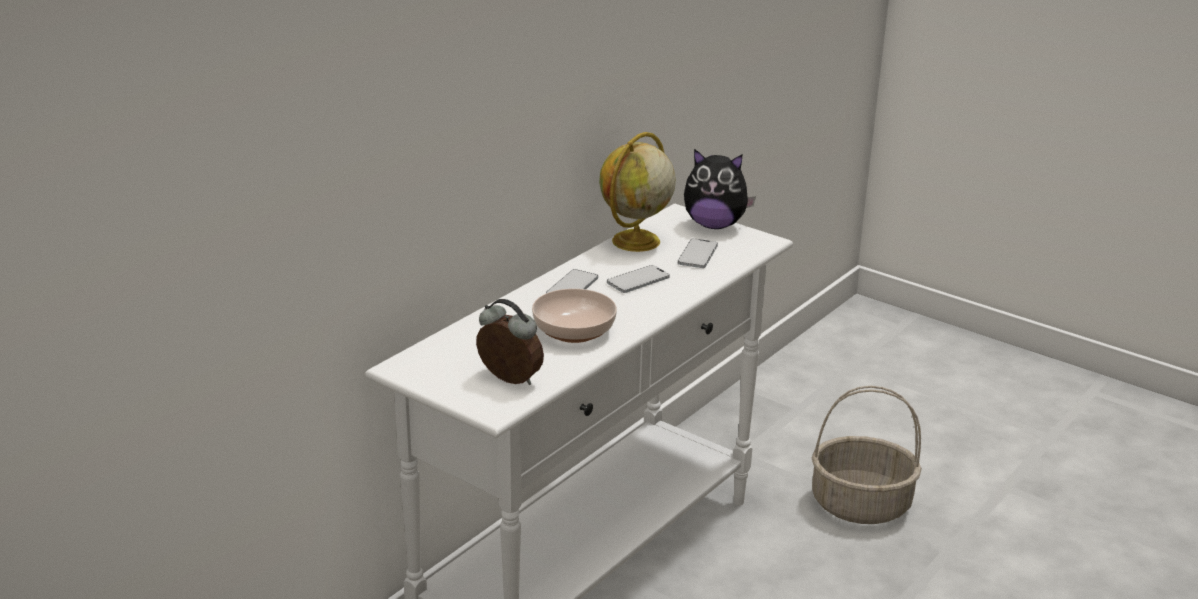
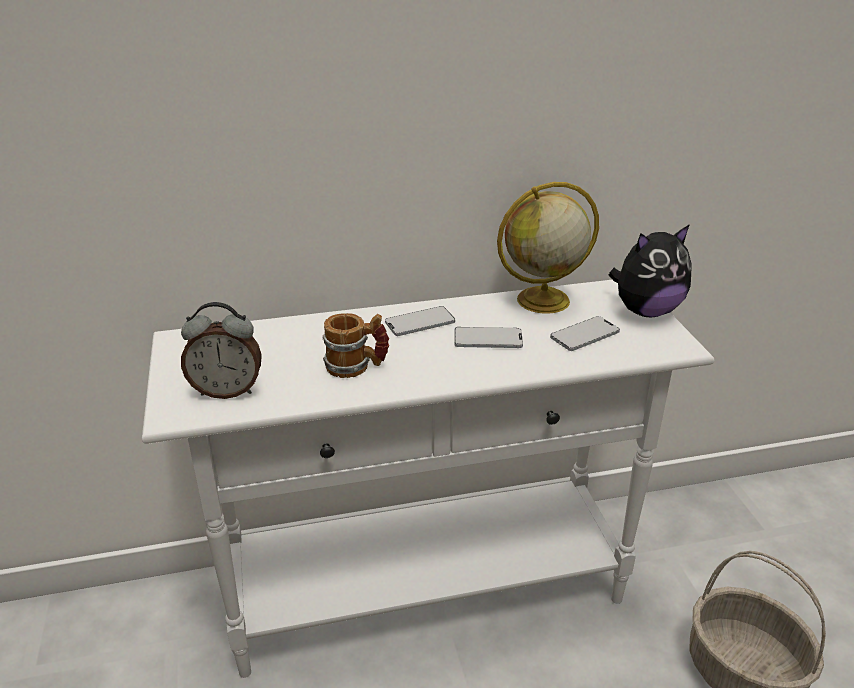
camera: 40 degrees right, 5 degrees up
alarm clock [476,299,544,385] -> alarm clock turned 105 degrees clockwise [181,302,262,399]
bowl [532,288,617,343] -> mug [322,313,389,378]
plush toy [684,149,756,229] -> plush toy turned 75 degrees counterclockwise [609,224,692,317]

